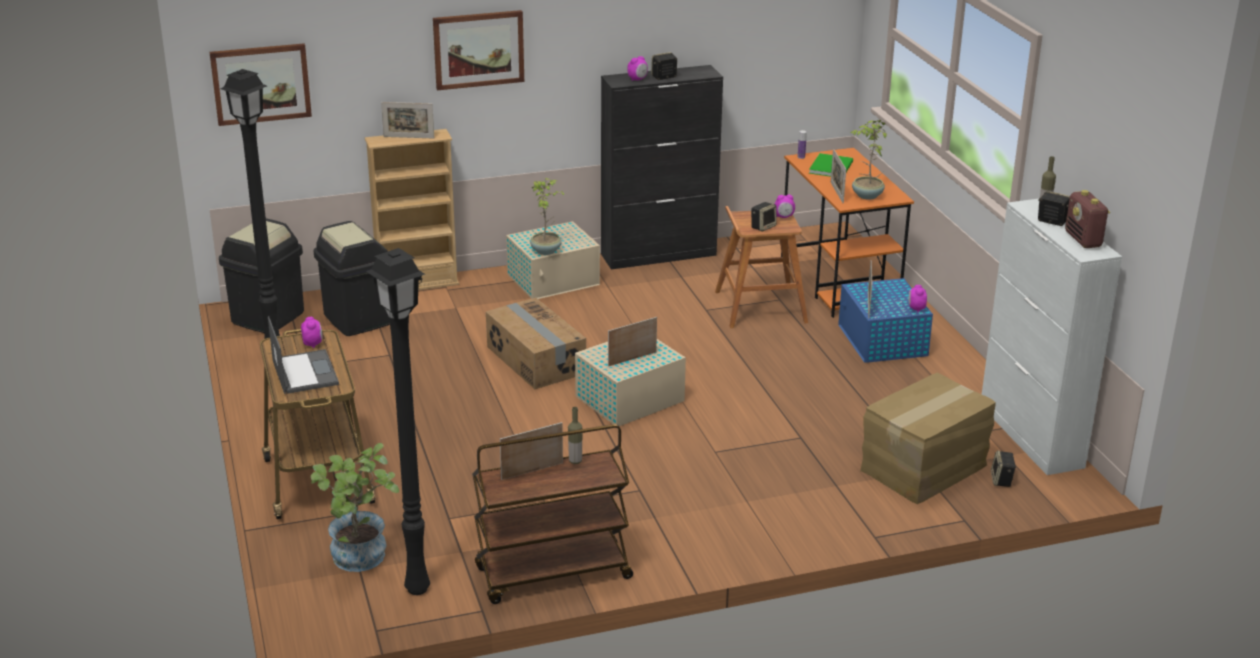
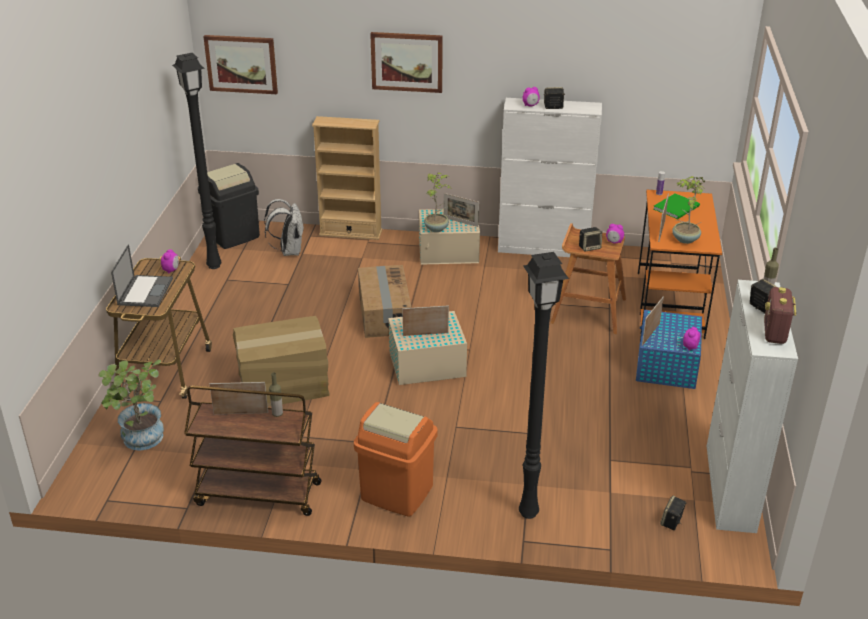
camera: 25 degrees right, 5 degrees up
black trash can [314,221,390,336] -> white backpack [264,199,304,256]
black floor lamp [366,248,430,595] -> black floor lamp moved to [519,252,569,519]
picture frame [381,102,434,138] -> picture frame moved to [444,193,479,227]
black cabinet [601,65,723,270] -> white cabinet [498,98,602,257]
cardboard box [860,373,996,504] -> cardboard box moved to [233,316,330,407]
none -> orange trash can [354,402,438,517]

